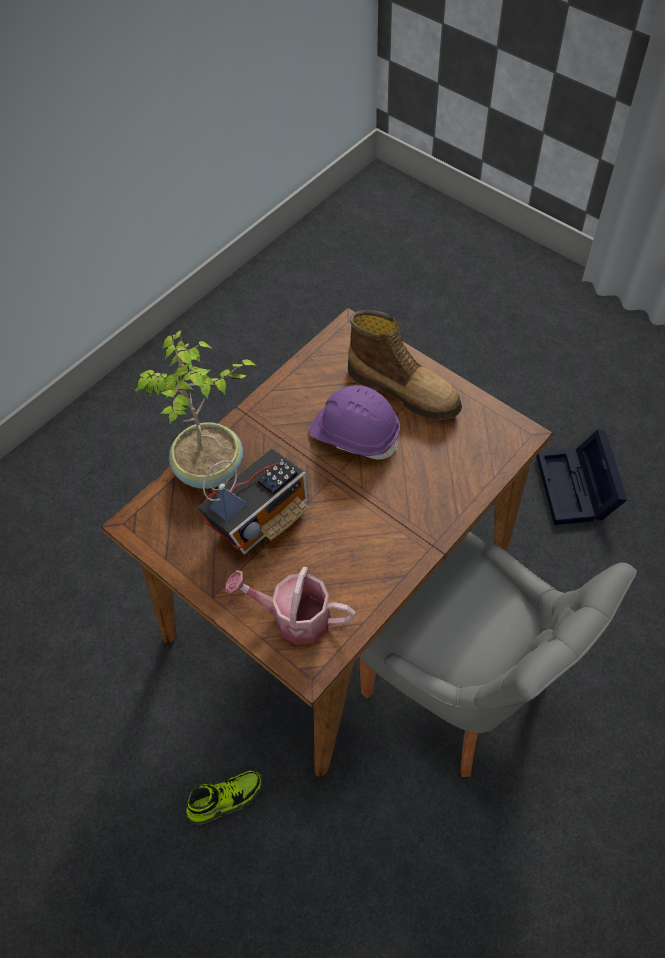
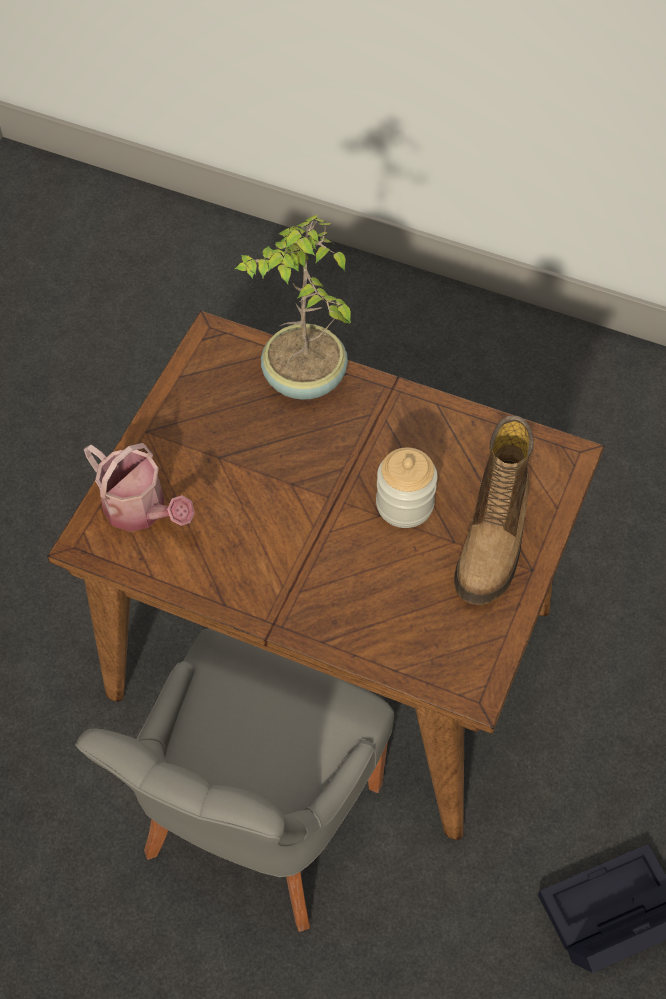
camera: 70 degrees right, 0 degrees up
shoe [186,771,263,824] -> none
radio [198,448,308,555] -> none
watering can [225,567,356,645] -> watering can turned 135 degrees clockwise [84,443,195,532]
purple hard hat [310,385,400,459] -> jar [376,448,438,528]

